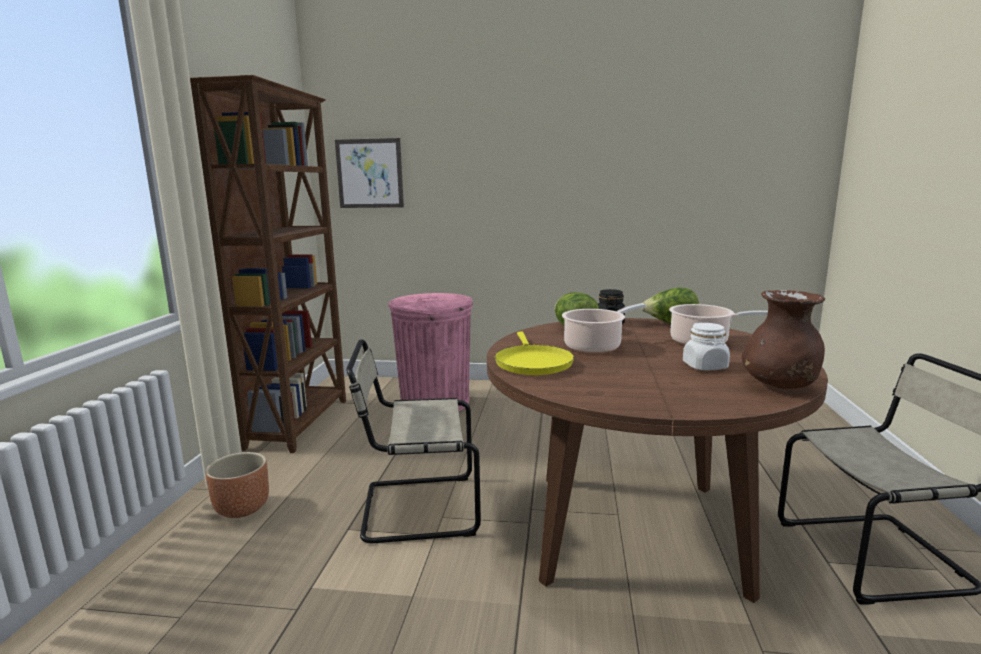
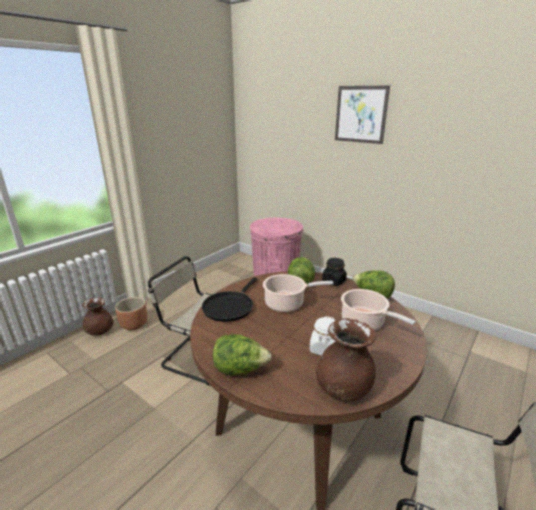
camera: 30 degrees right, 10 degrees up
brown bookcase [190,75,346,453] -> none
picture [335,138,404,208] -> picture moved to [335,85,390,144]
yellow frying pan [495,332,574,375] -> black frying pan [202,277,257,322]
none -> brown vase [82,297,113,336]
none -> lettuce [213,334,272,376]

